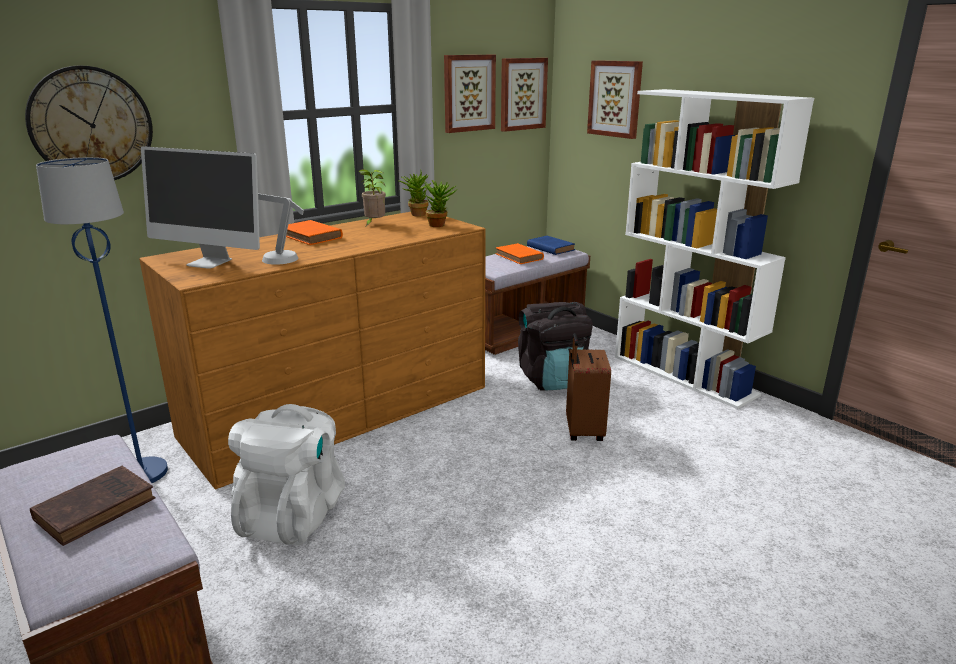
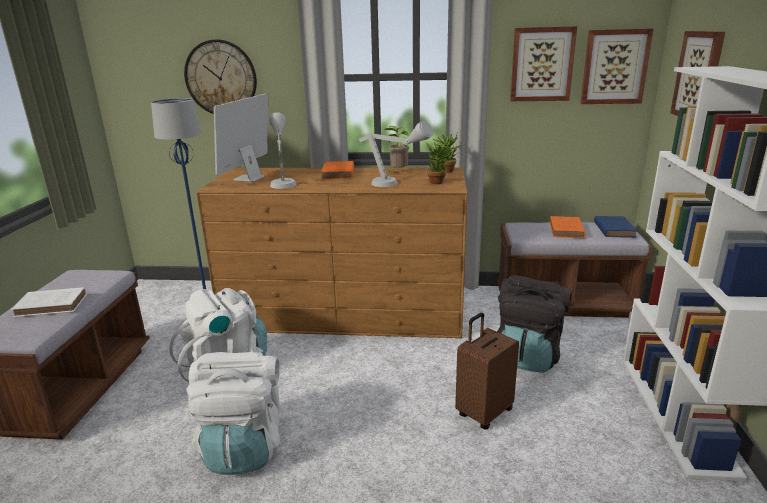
camera: 45 degrees right, 0 degrees up
brown book [30,466,156,546] -> white book [11,287,87,317]
monitor [141,146,260,269] -> monitor turned 45 degrees clockwise [214,93,268,182]
none -> white backpack [186,352,280,475]
none -> grey table lamp [359,121,433,187]

